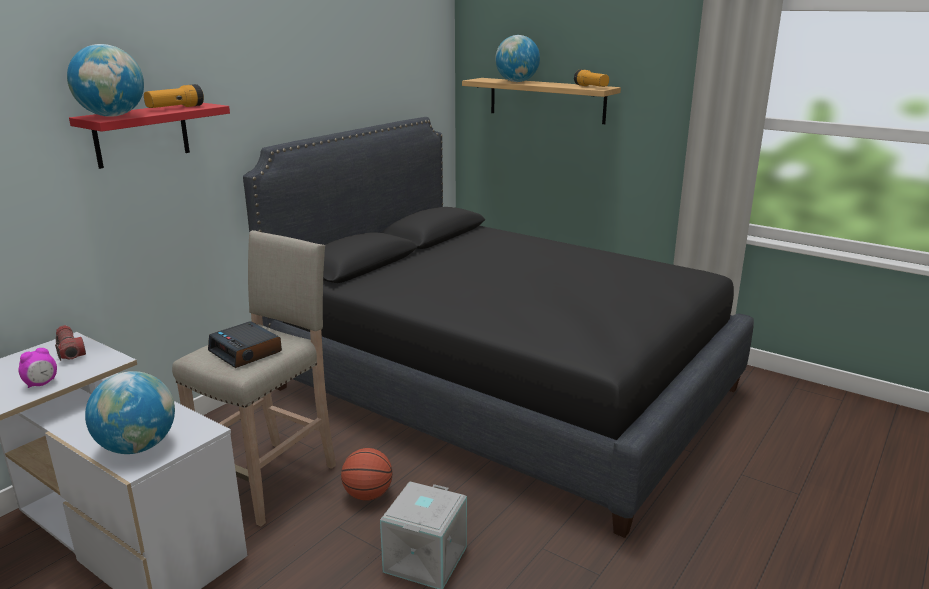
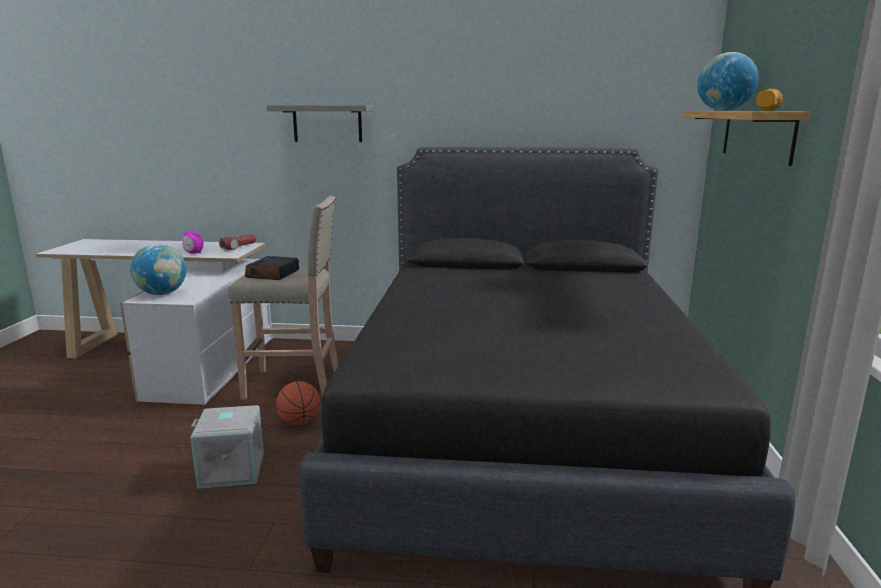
camera: 60 degrees right, 5 degrees down
globe [67,44,144,117] -> none
red shelf [69,103,230,169] -> grey shelf [266,105,374,142]
flashlight [144,84,204,108] -> none

